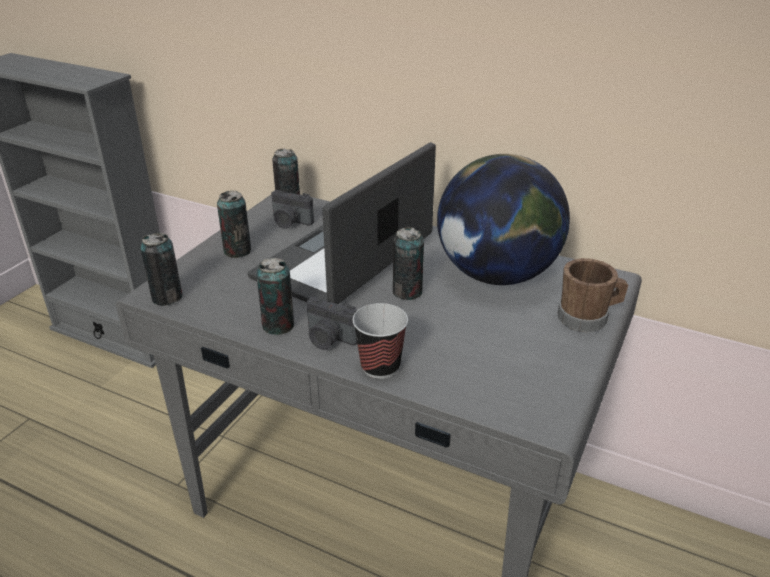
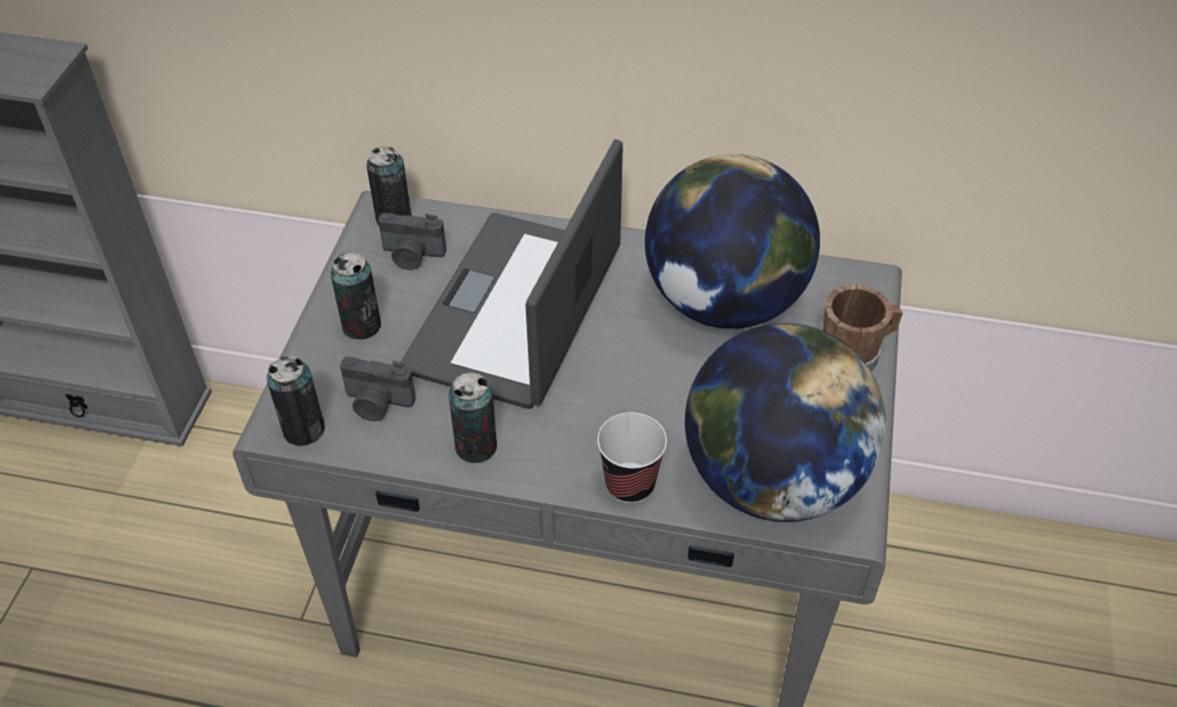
camera: 15 degrees left, 15 degrees up
camera [307,297,357,350] -> camera moved to [340,356,416,421]
can [393,227,424,300] -> none
none -> globe [685,323,886,522]

